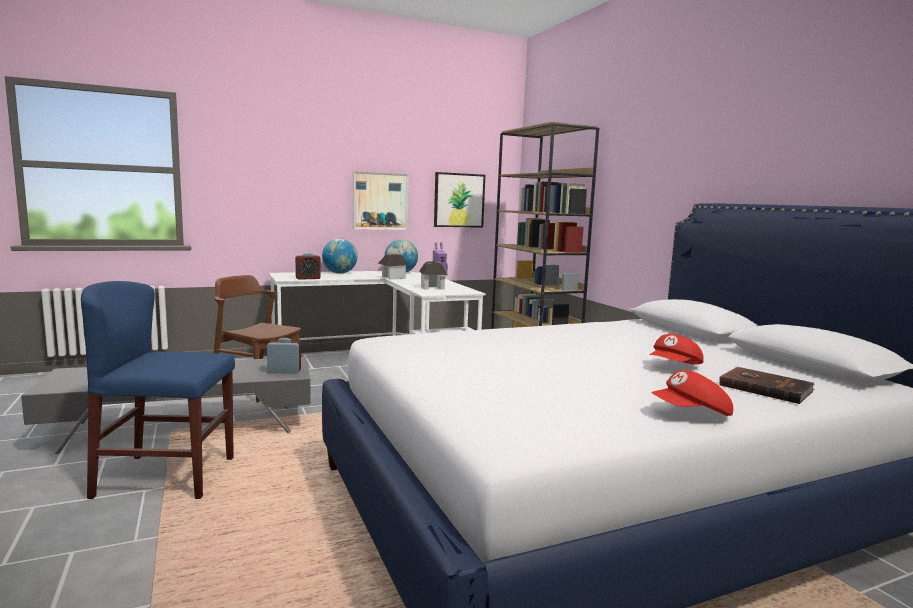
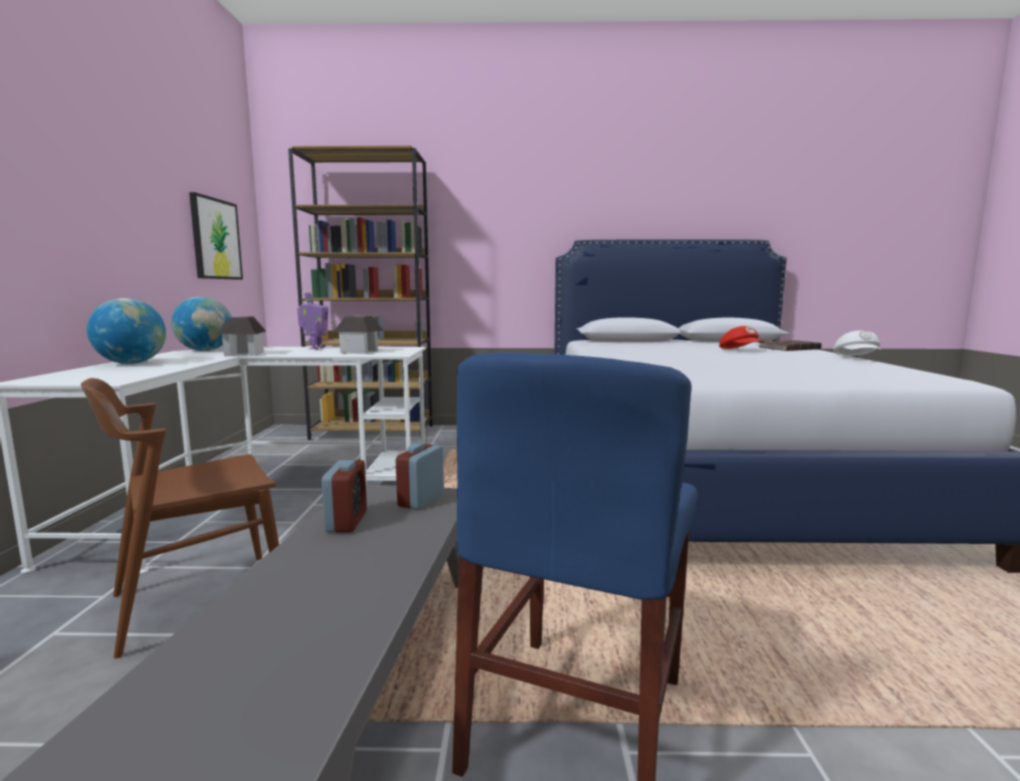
camera: 65 degrees left, 0 degrees up
alarm clock [295,253,321,280] -> alarm clock moved to [322,460,367,532]
picture [353,171,409,230] -> none
red cap [651,370,733,416] -> white cap [833,331,881,356]

